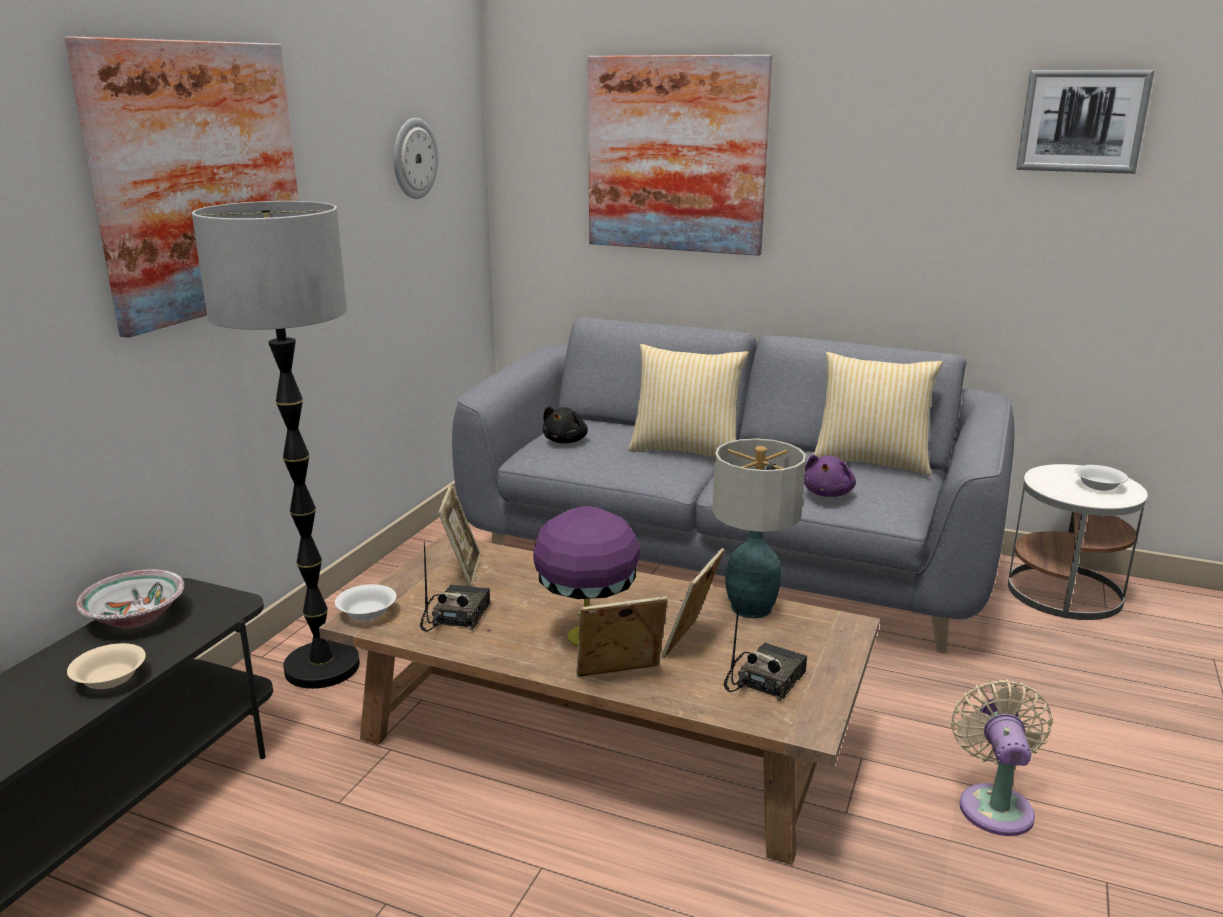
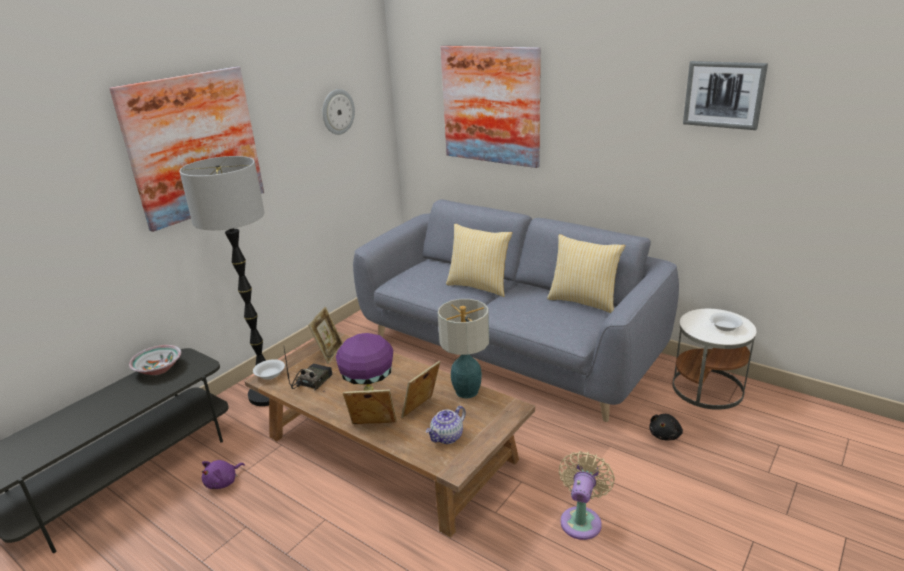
camera: 15 degrees right, 5 degrees up
beige bowl [67,643,146,689] -> none
black plush toy [543,406,588,443] -> black plush toy moved to [649,414,683,441]
radio [724,596,807,701] -> teapot [426,406,466,444]
purple plush toy [804,455,856,497] -> purple plush toy moved to [202,460,245,489]

